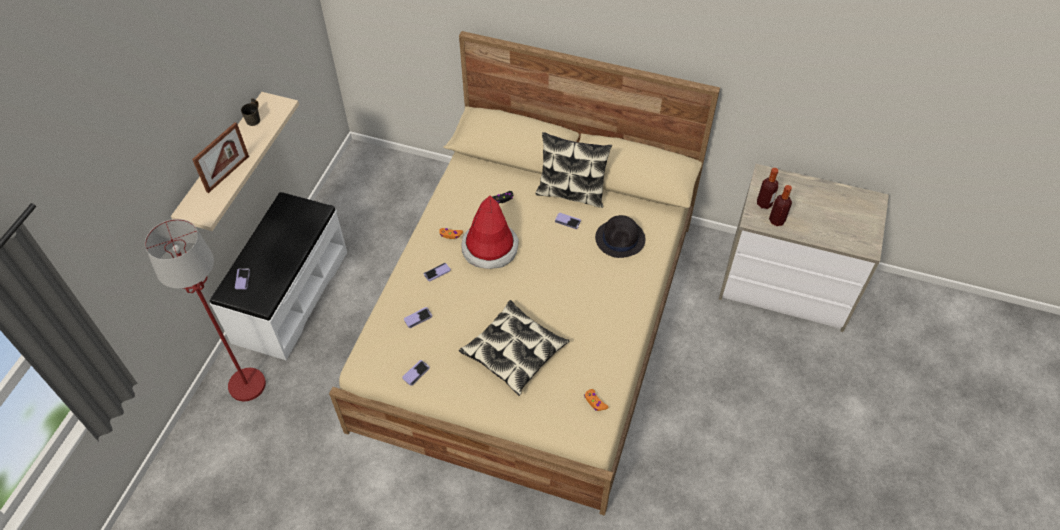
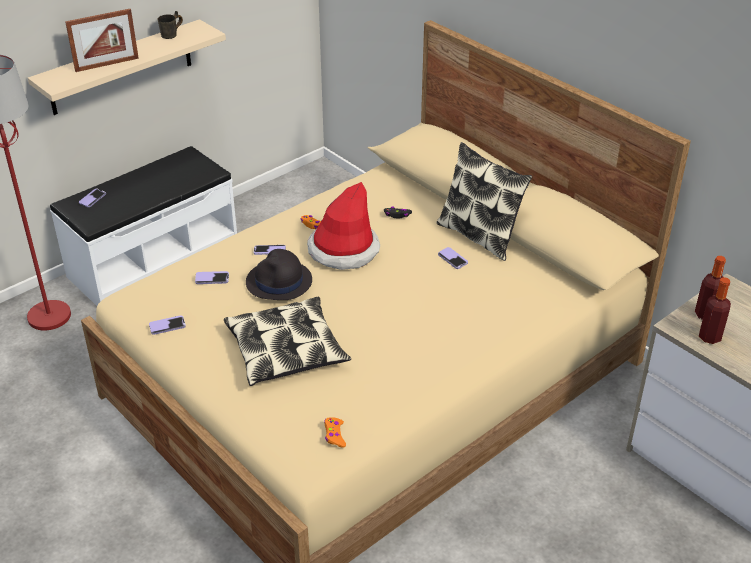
camera: 30 degrees right, 15 degrees down
black hat [595,215,645,258] -> black hat moved to [246,249,312,300]

